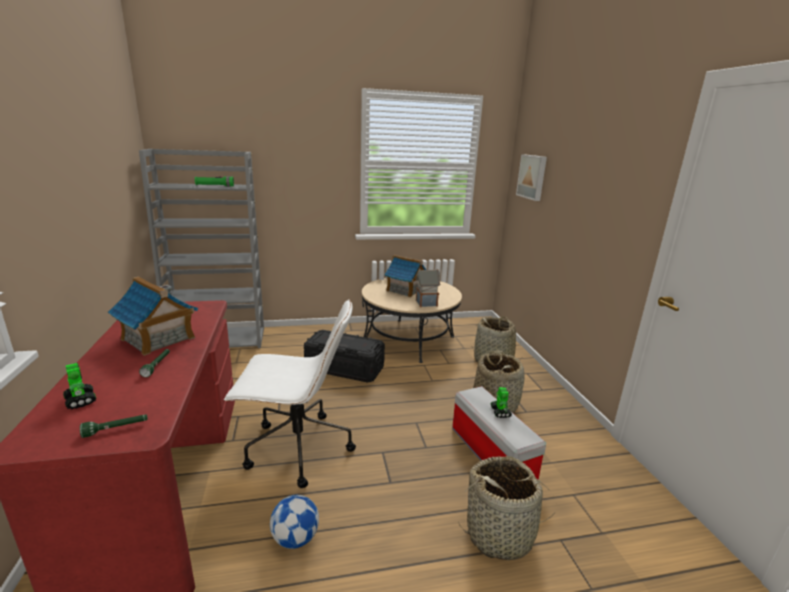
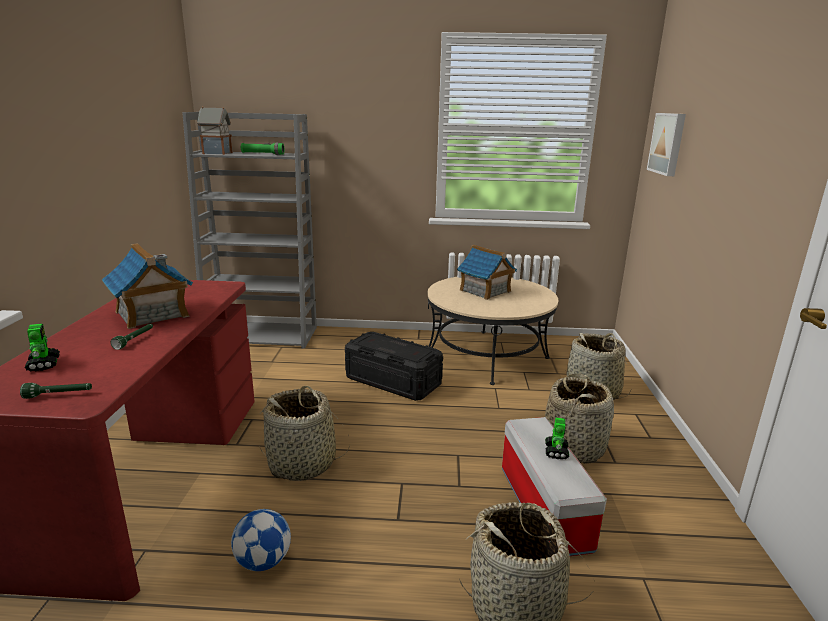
camera: 15 degrees right, 0 degrees up
white office chair [224,300,356,488] -> basket [259,386,350,481]
toy house [415,269,441,307] -> toy house moved to [197,106,233,155]

